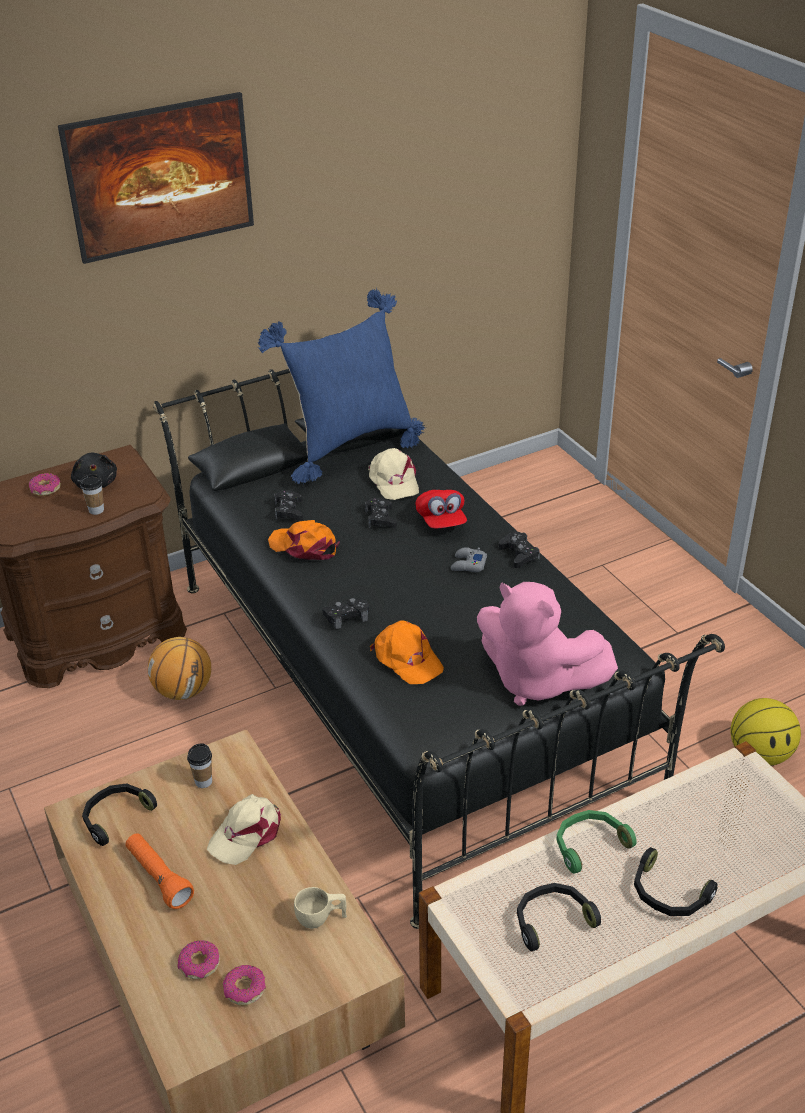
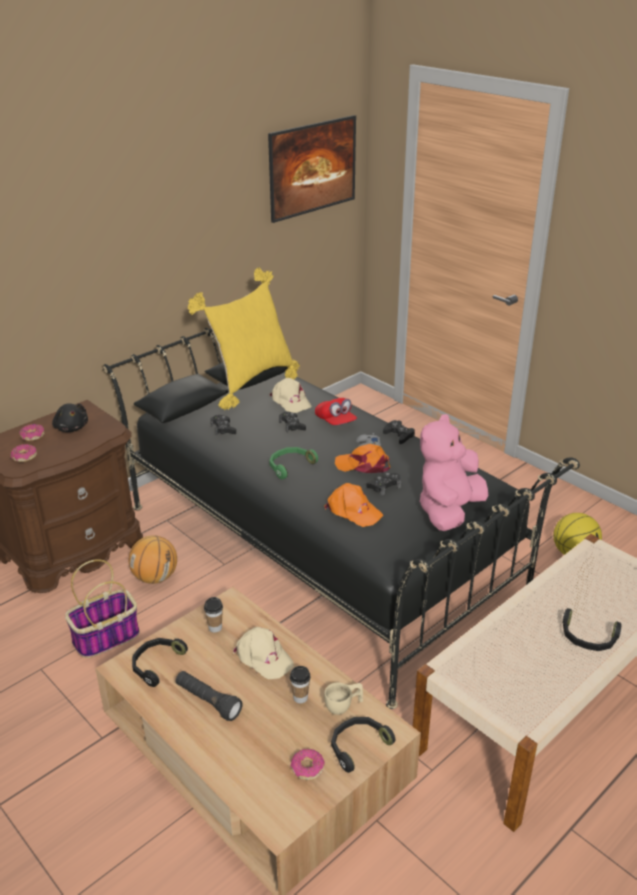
camera: 15 degrees left, 5 degrees down
picture [58,92,254,264] -> picture moved to [268,115,356,223]
cup [80,474,104,515] -> cup moved to [290,666,311,703]
orange flashlight [125,833,194,909] -> black flashlight [176,671,243,721]
donut [178,940,220,979] -> donut moved to [11,444,37,462]
beige cap [207,794,281,865] -> beige cap turned 75 degrees counterclockwise [233,627,294,679]
blue pillow [258,288,426,484] -> yellow pillow [188,267,300,410]
orange cap [268,520,340,560] -> orange cap moved to [335,444,390,473]
black game controller [322,598,369,629] -> black game controller moved to [366,473,401,496]
pink plush toy [477,582,618,706] -> pink plush toy turned 105 degrees clockwise [419,414,488,531]
black headphones [517,883,601,951] -> black headphones moved to [331,717,395,773]
green headphones [556,810,637,873] -> green headphones moved to [269,447,318,480]
none -> basket [65,559,140,658]

